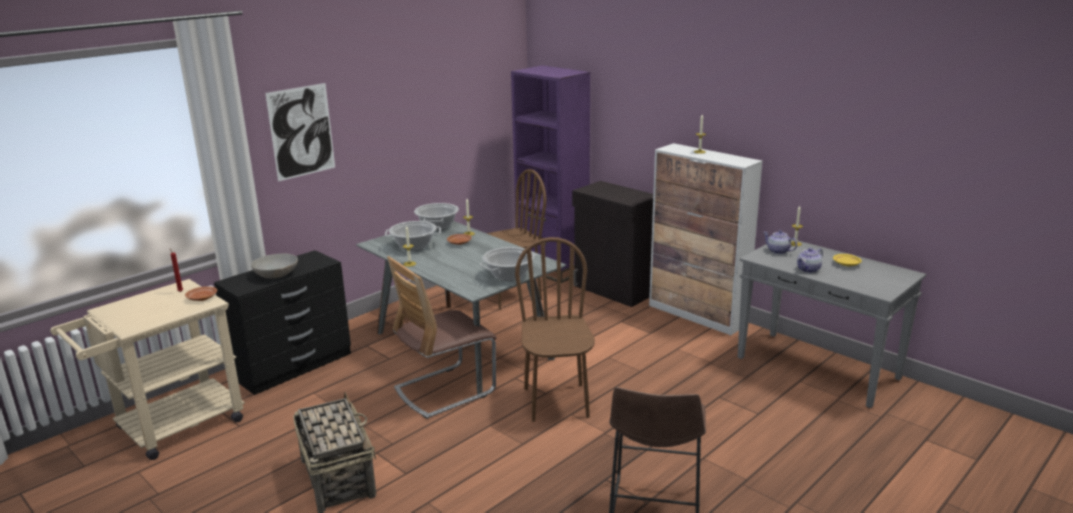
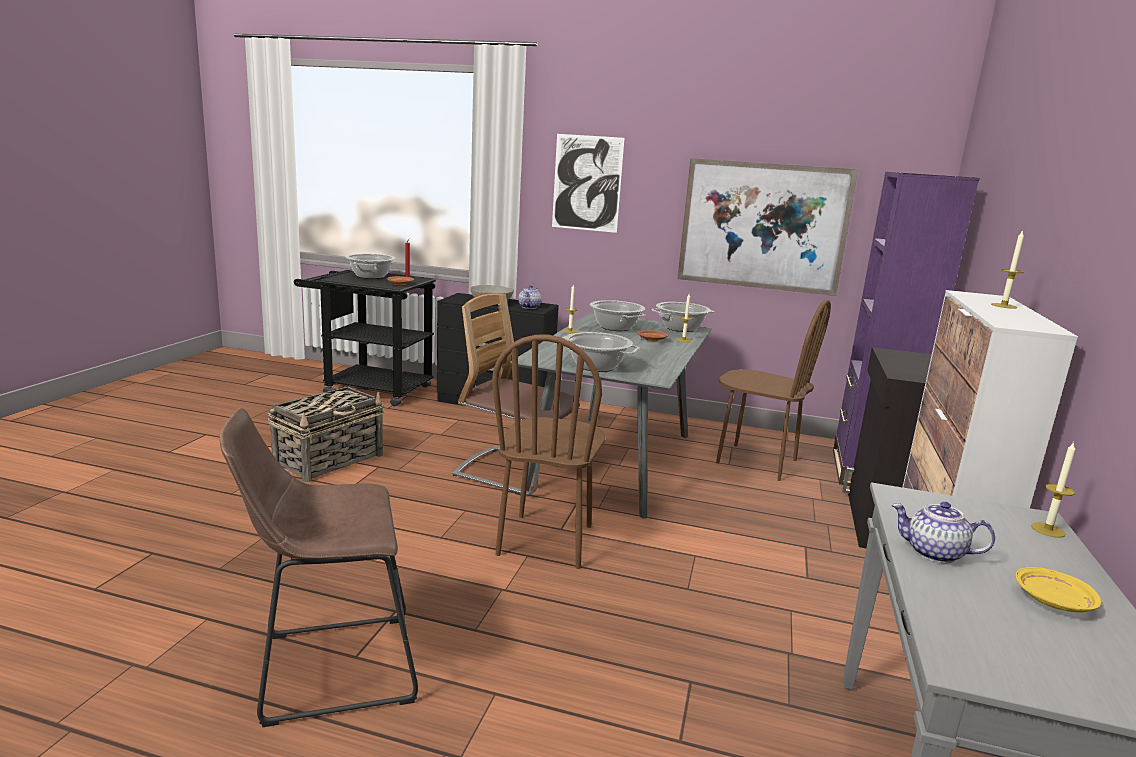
camera: 60 degrees right, 5 degrees down
beige cart [50,279,245,460] -> black cart [294,270,436,406]
brown chair [515,237,595,422] -> brown chair turned 135 degrees clockwise [492,335,605,569]
teapot [763,230,797,254] -> teapot moved to [518,285,541,309]
none -> cooking pot [346,254,396,279]
none -> picture [677,158,858,296]

